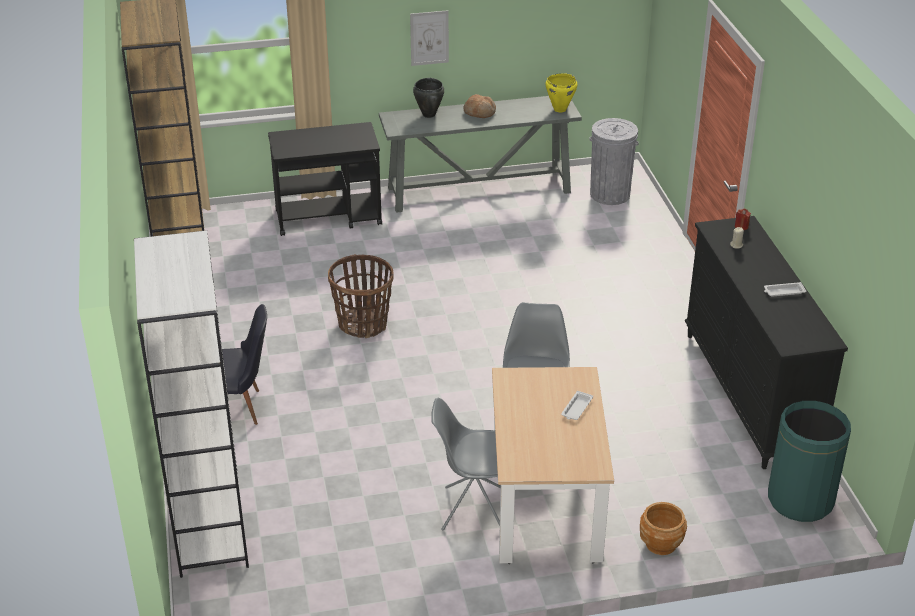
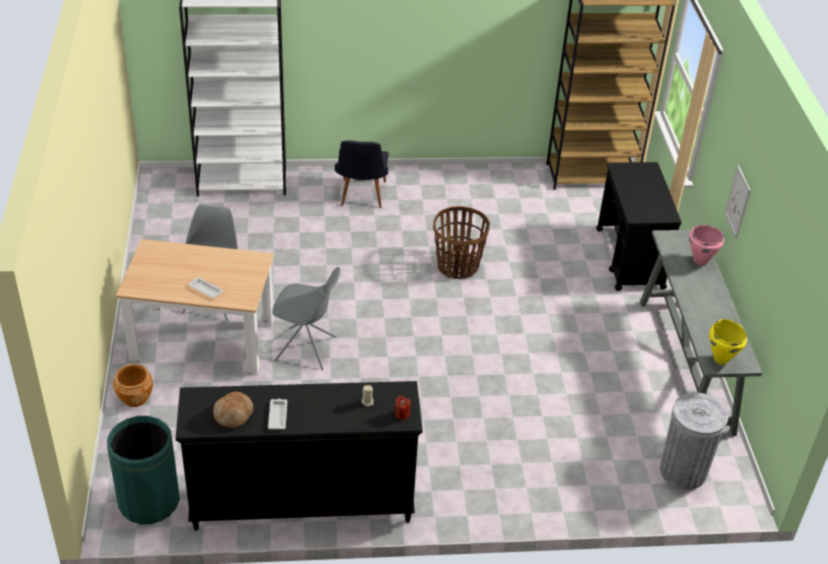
camera: 95 degrees right, 5 degrees up
black cooking pot [413,78,444,118] -> pink cooking pot [689,225,724,266]
bread [464,94,496,118] -> bread moved to [213,392,253,428]

